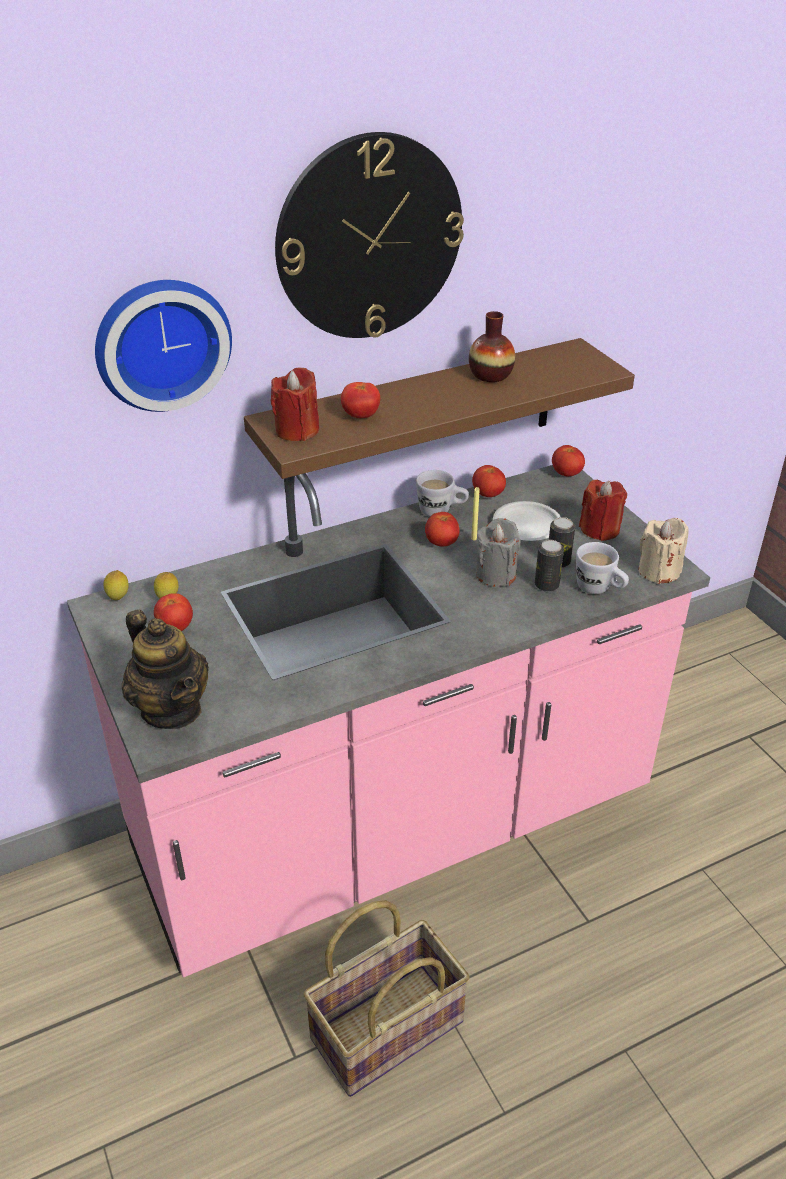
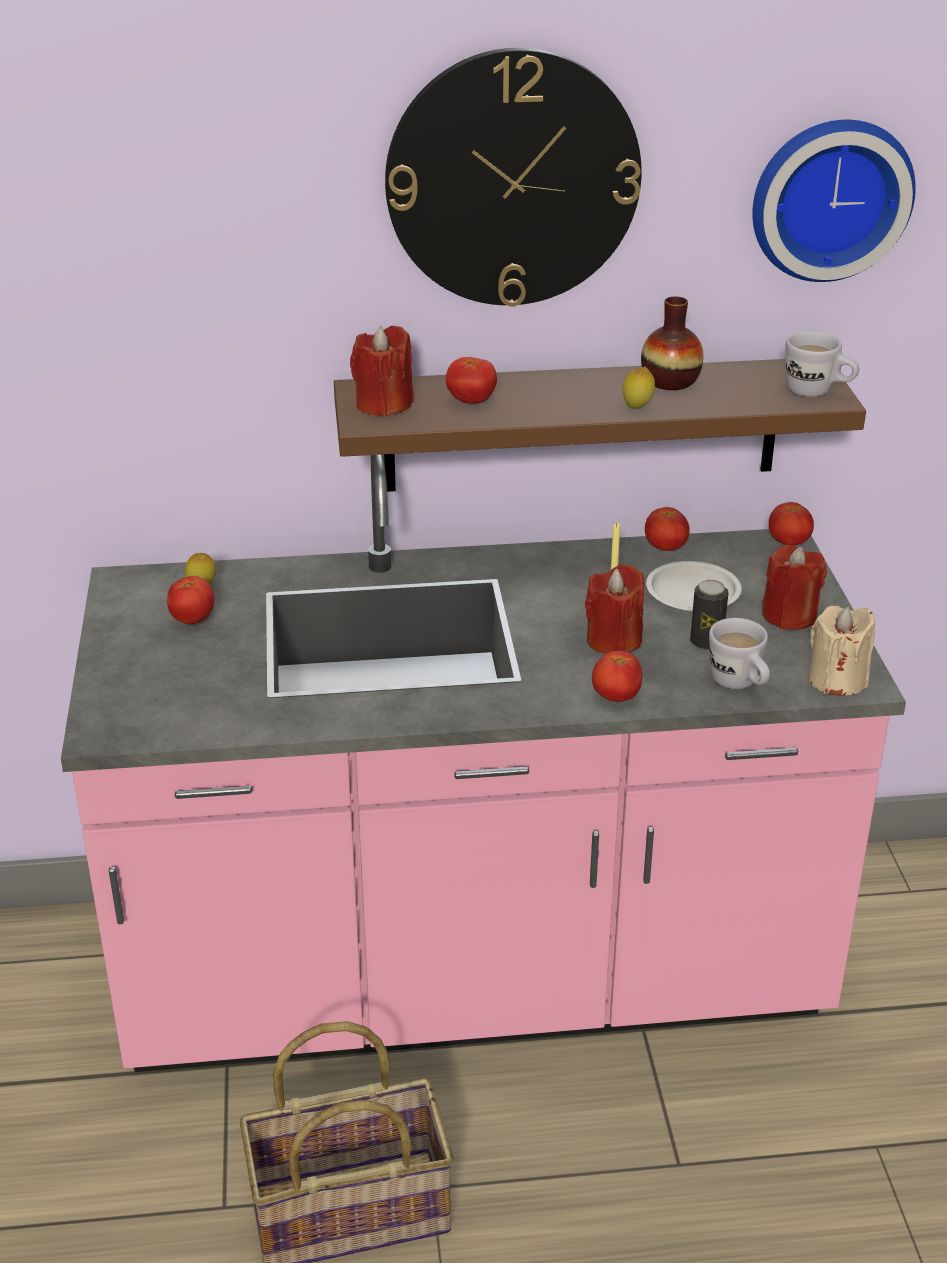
camera: 20 degrees right, 5 degrees down
wall clock [95,280,232,412] -> wall clock moved to [752,120,916,282]
lemon [104,570,129,600] -> lemon moved to [622,366,655,409]
teapot [122,609,209,729] -> none
white mug [416,470,469,516] -> white mug moved to [786,331,859,397]
tomato [425,512,460,546] -> tomato moved to [592,651,642,702]
grey candle [476,518,521,587] -> red candle [585,564,644,654]
can [535,540,564,592] -> none

